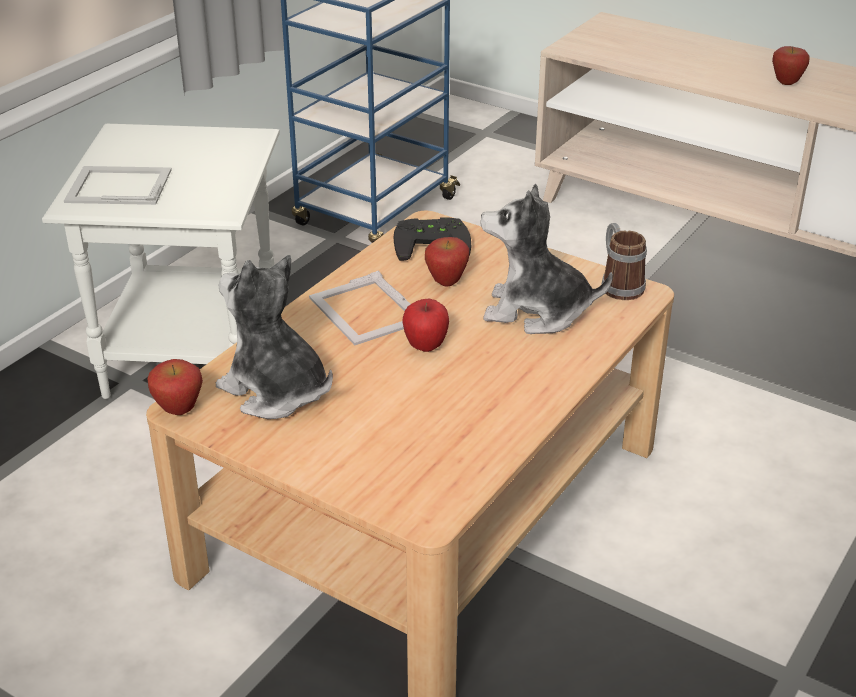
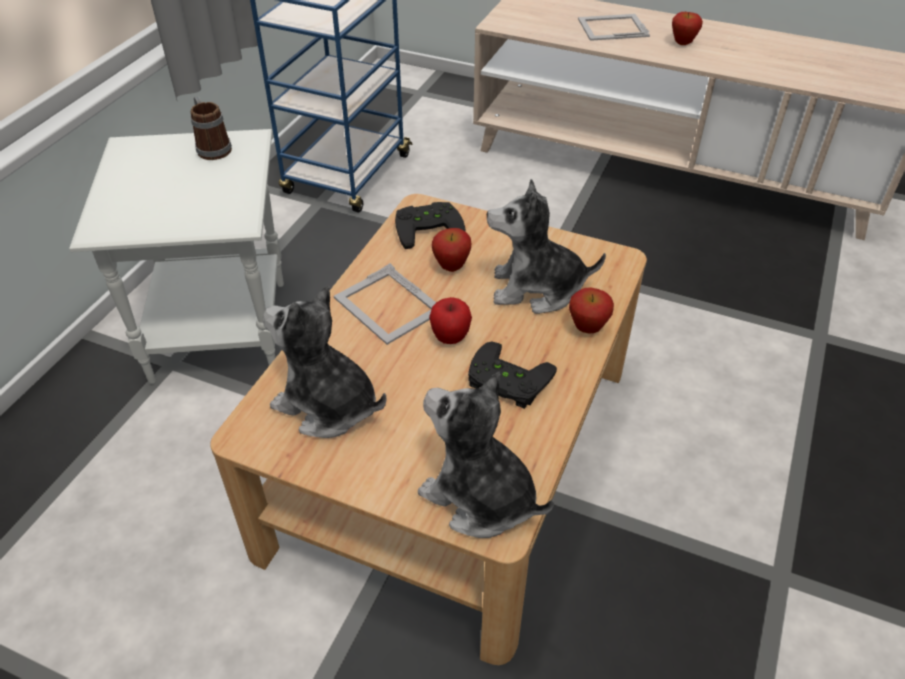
camera: 10 degrees left, 10 degrees up
picture frame [64,166,172,205] -> picture frame moved to [578,14,650,41]
apple [148,359,203,415] -> apple moved to [569,288,614,334]
mug [602,223,647,300] -> mug moved to [190,96,232,160]
none -> plush toy [418,372,554,538]
none -> black game controller [468,341,557,409]

